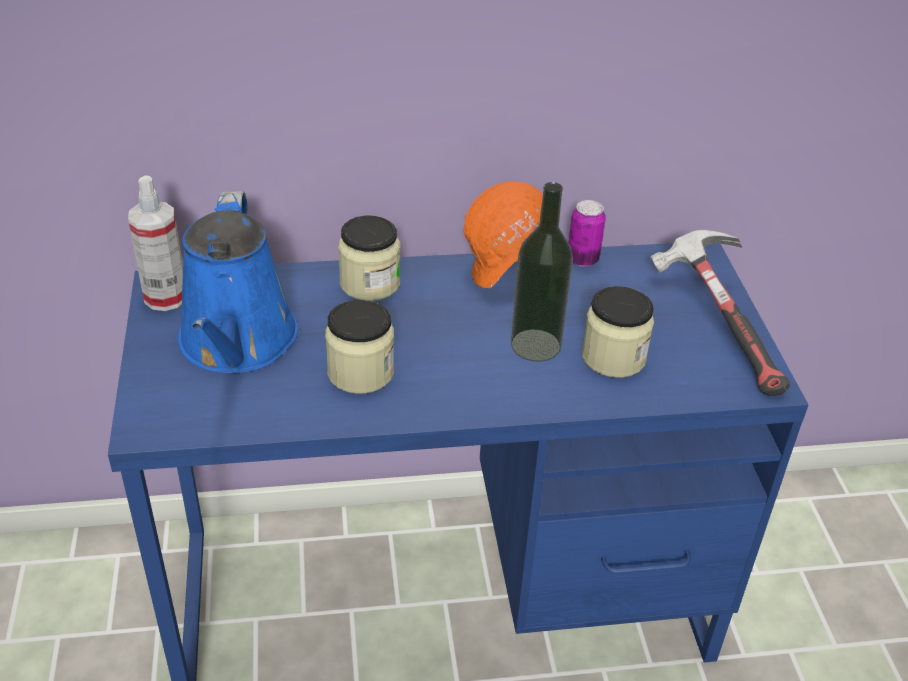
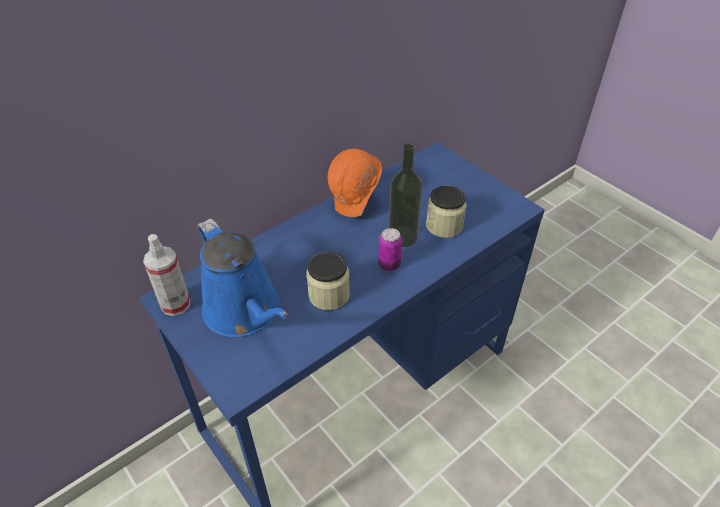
camera: 30 degrees left, 5 degrees up
jar [338,216,400,301] -> none
can [569,200,606,267] -> can moved to [378,228,402,271]
hammer [650,230,790,396] -> none

